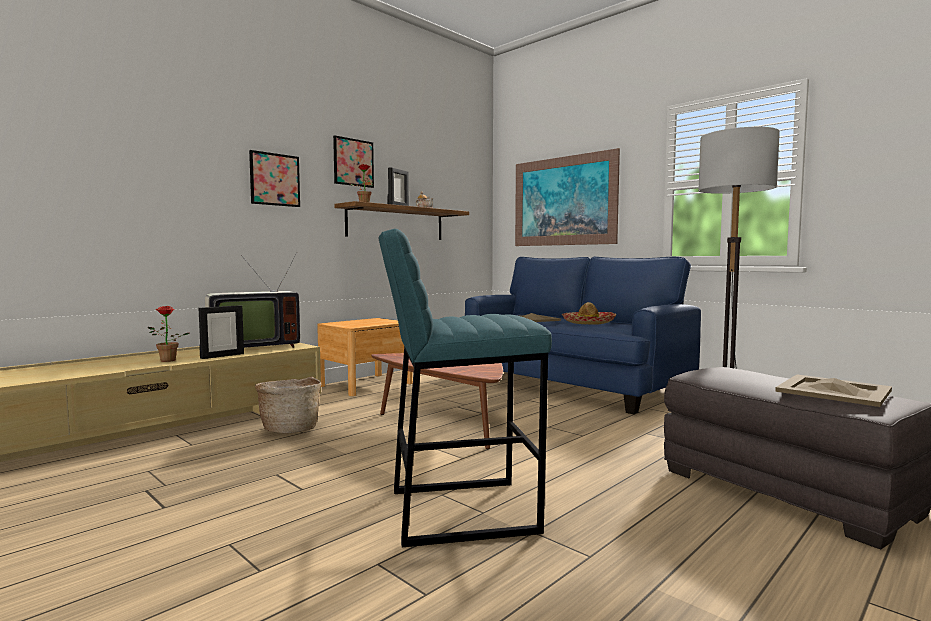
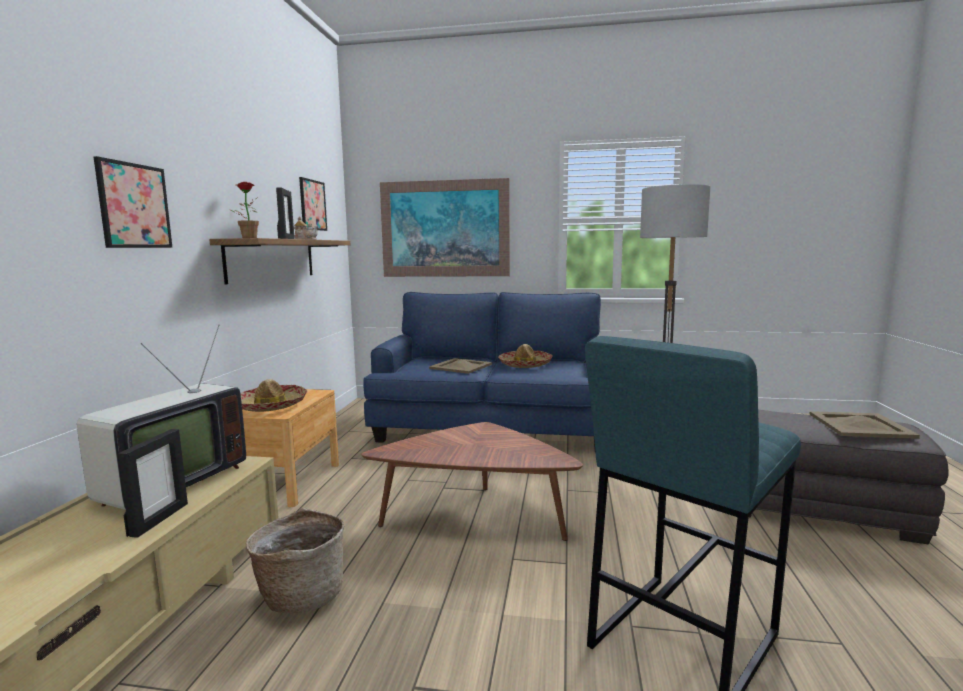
camera: 35 degrees left, 5 degrees up
potted plant [148,306,189,362] -> none
picture [333,135,374,188] -> picture moved to [299,177,327,231]
none -> hat [240,379,307,412]

